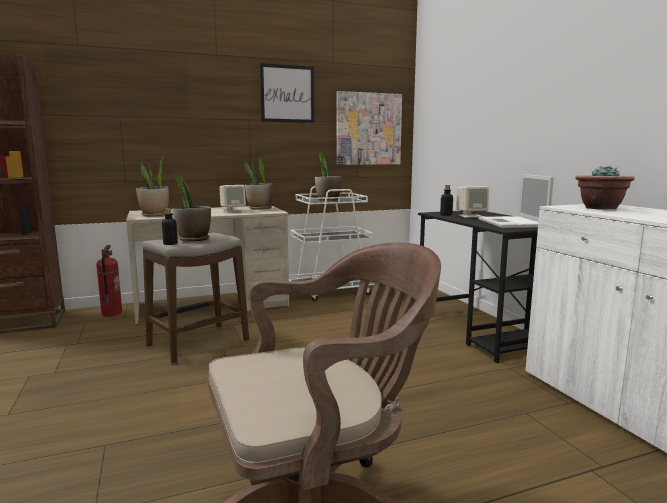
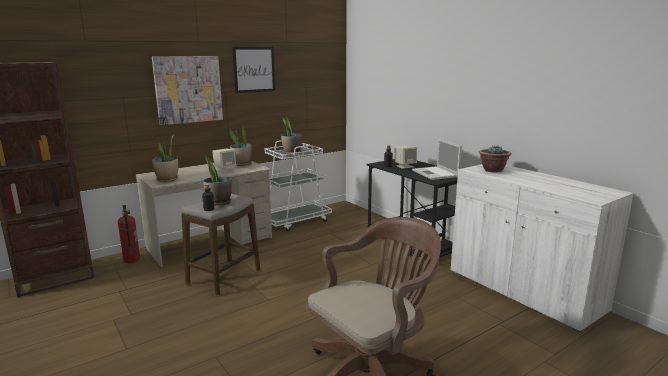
camera: 15 degrees left, 5 degrees up
picture [336,91,402,165] -> picture moved to [152,56,223,125]

